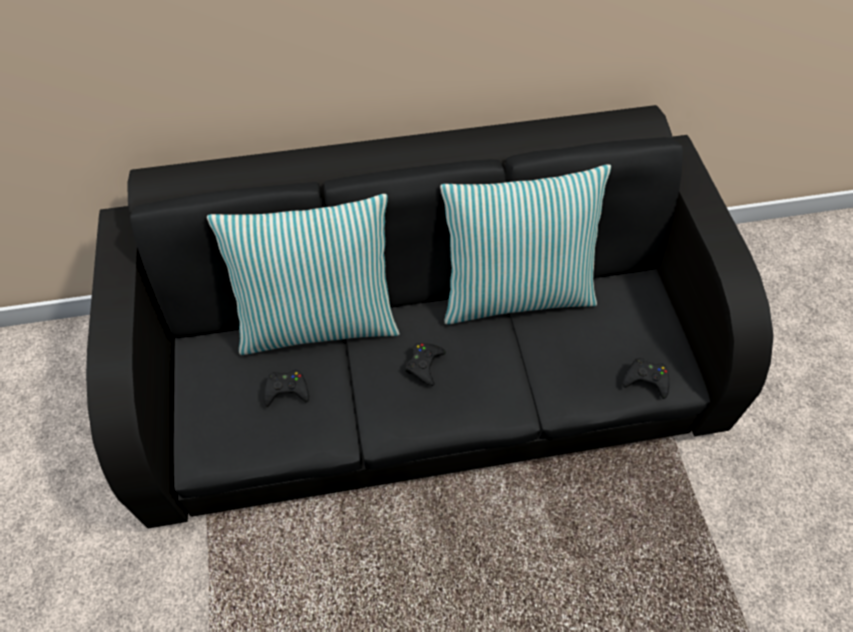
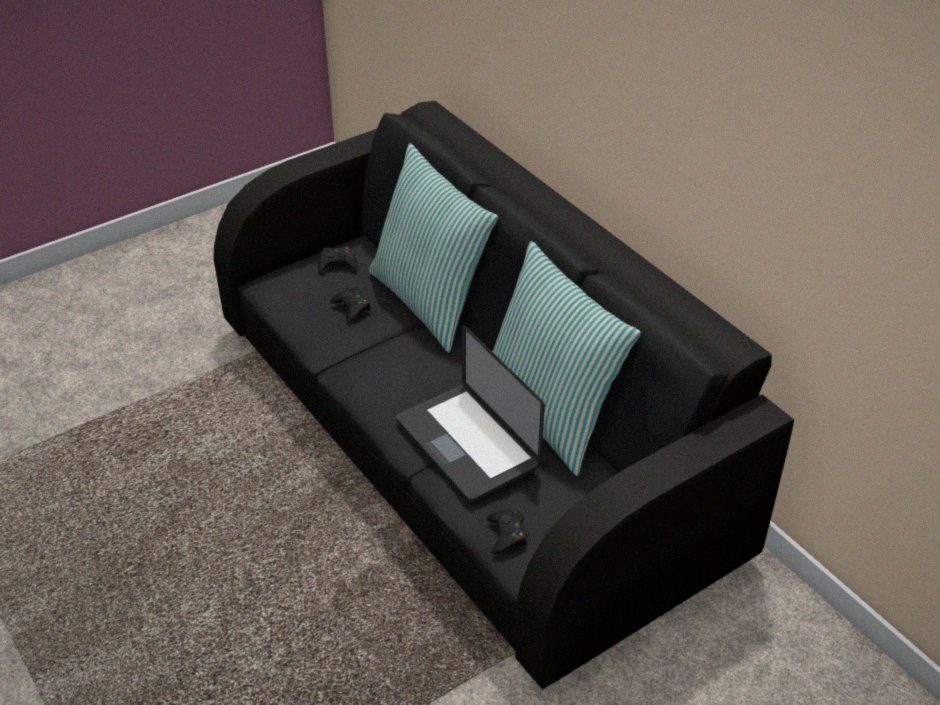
camera: 65 degrees right, 15 degrees down
black game controller [405,343,446,386] -> black game controller moved to [318,246,357,273]
none -> laptop [396,325,545,502]

